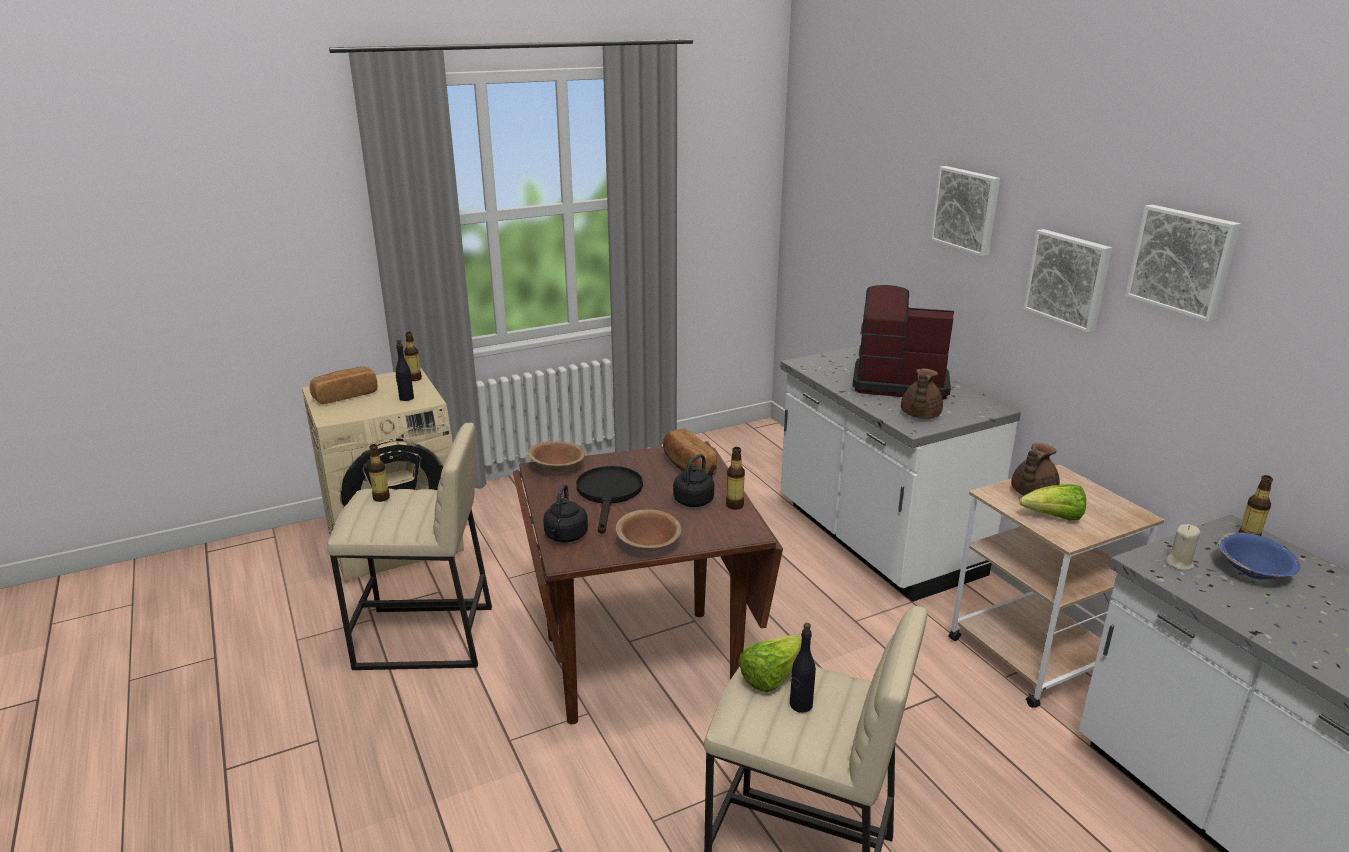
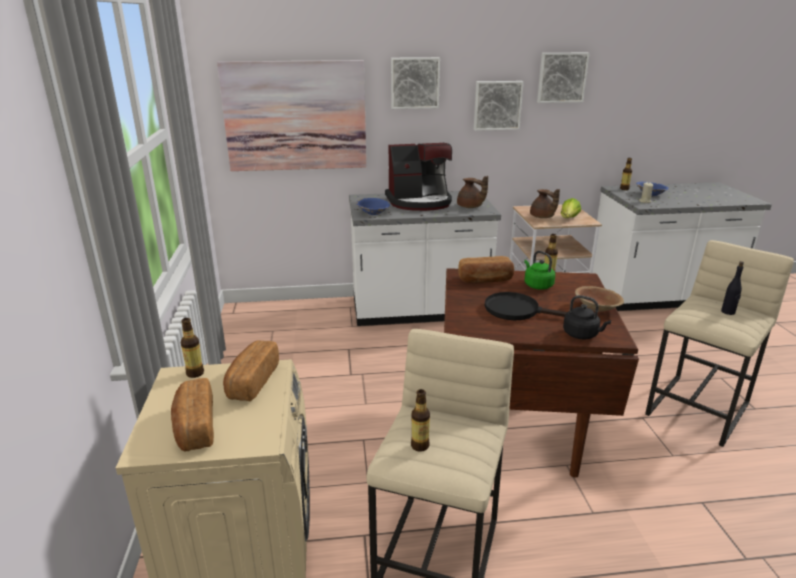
camera: 70 degrees left, 0 degrees up
black bottle [395,339,414,401] -> bread [223,340,279,401]
brown bowl [528,441,585,472] -> none
black kettle [673,454,716,507] -> green kettle [524,251,555,290]
lettuce [739,634,802,692] -> none
coffee machine [852,285,954,400] -> coffee machine turned 135 degrees counterclockwise [385,143,452,211]
none -> picture [217,60,366,171]
none -> blue bowl [356,198,390,215]

